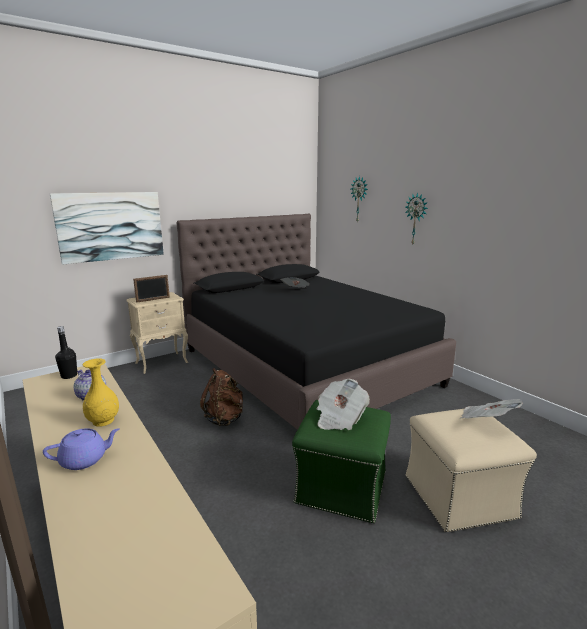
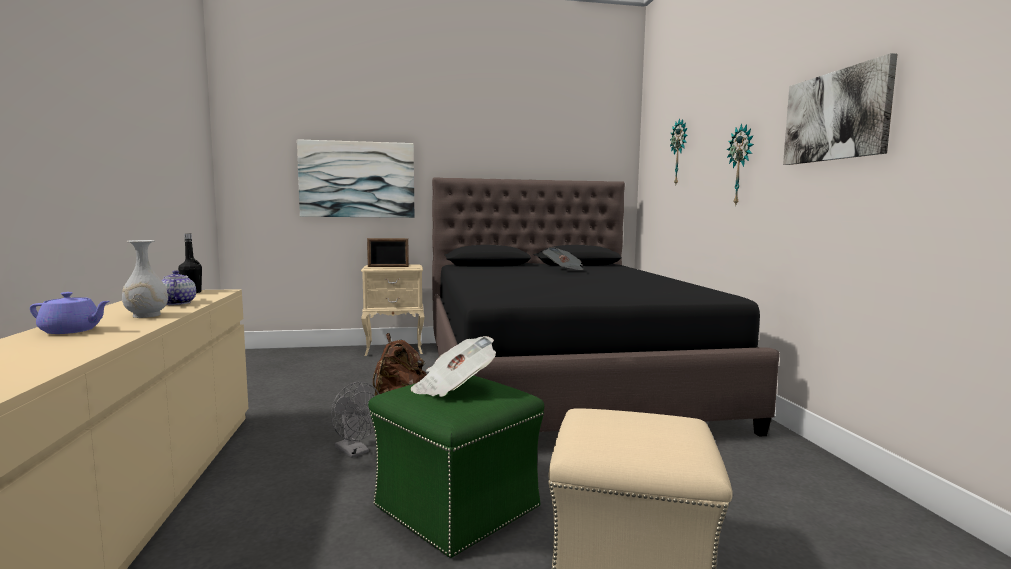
camera: 25 degrees right, 10 degrees down
yellow vase [83,358,119,427] -> white vase [122,240,168,318]
newspaper [460,399,523,419] -> none
none -> grey fan [331,382,379,458]
none -> picture [783,53,897,165]

